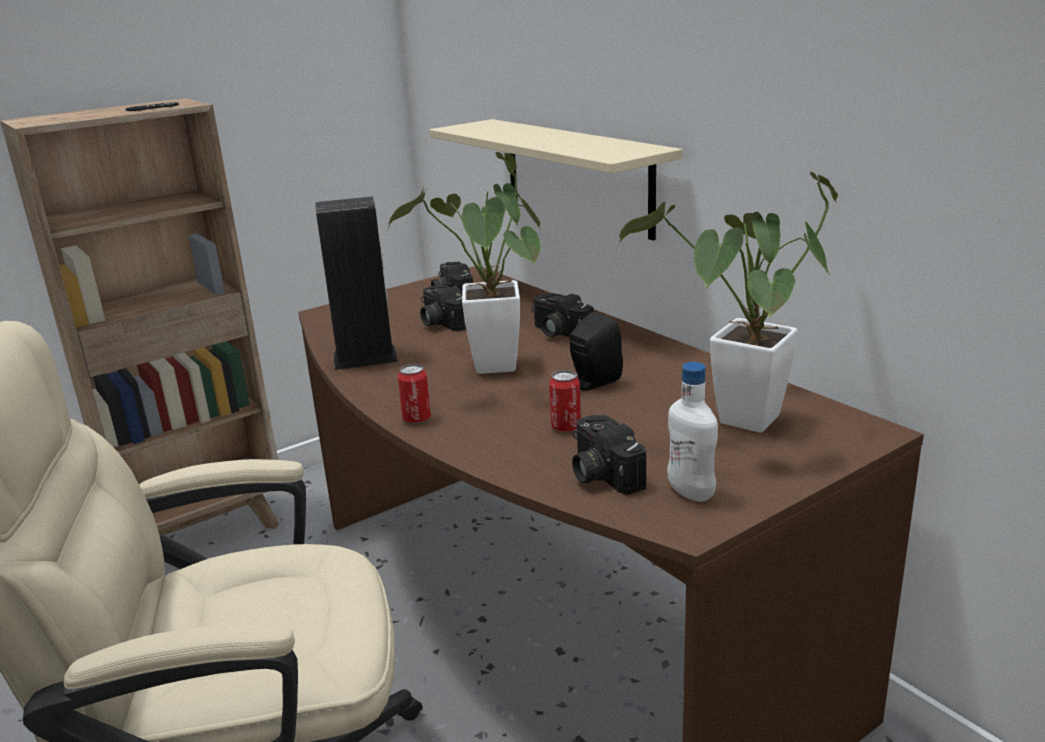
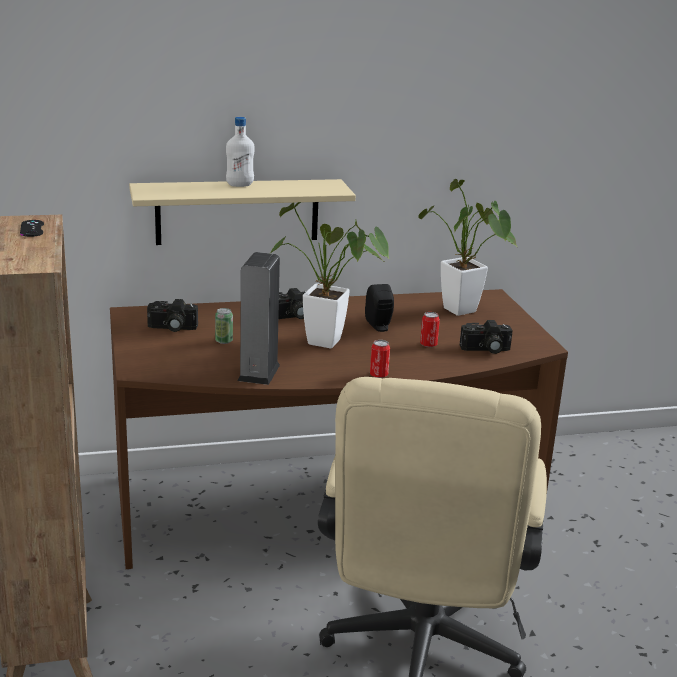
camera: 70 degrees left, 0 degrees up
camera [420,285,466,331] -> can [215,308,233,344]
white bottle [667,362,718,502] -> white bottle moved to [226,117,254,187]

